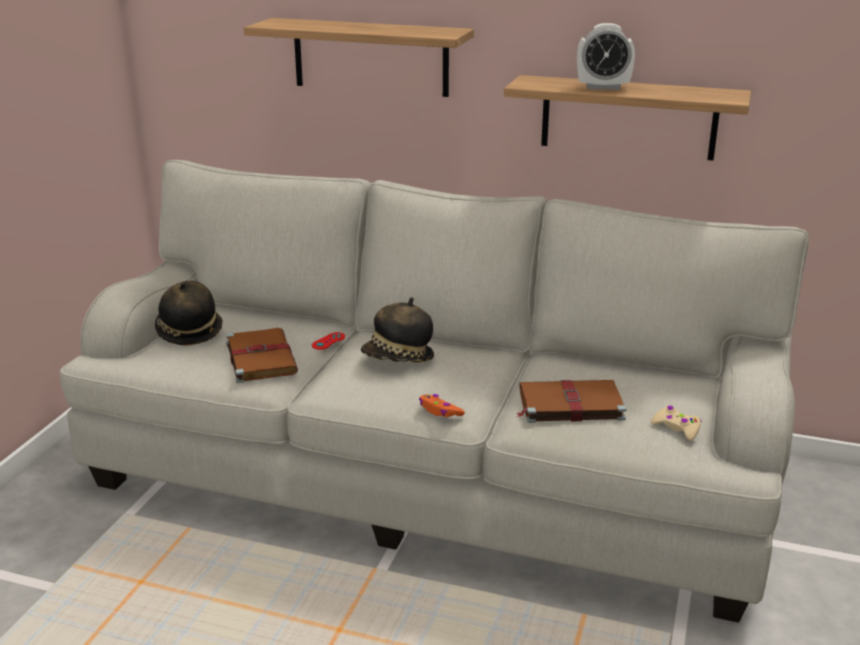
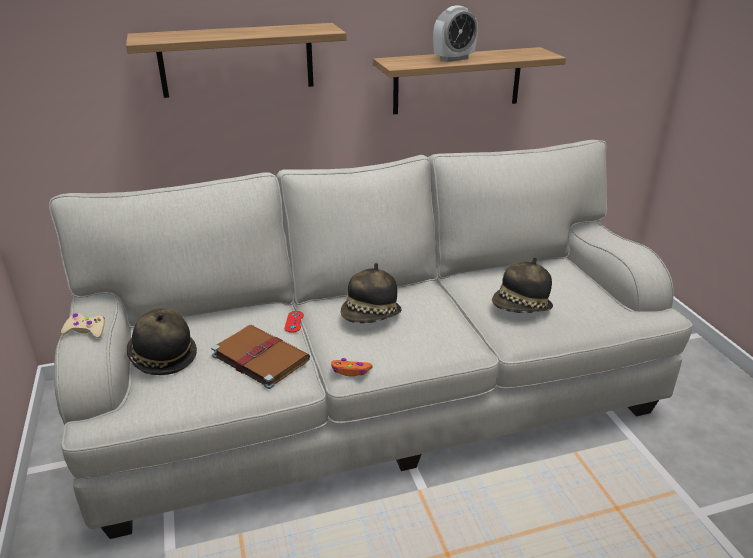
camera: 35 degrees left, 5 degrees up
orange game controller [419,394,465,417] -> orange game controller moved to [331,358,373,377]
brown book [517,380,626,423] -> hat [492,257,553,313]
beige game controller [651,406,702,441] -> beige game controller moved to [61,313,105,338]

